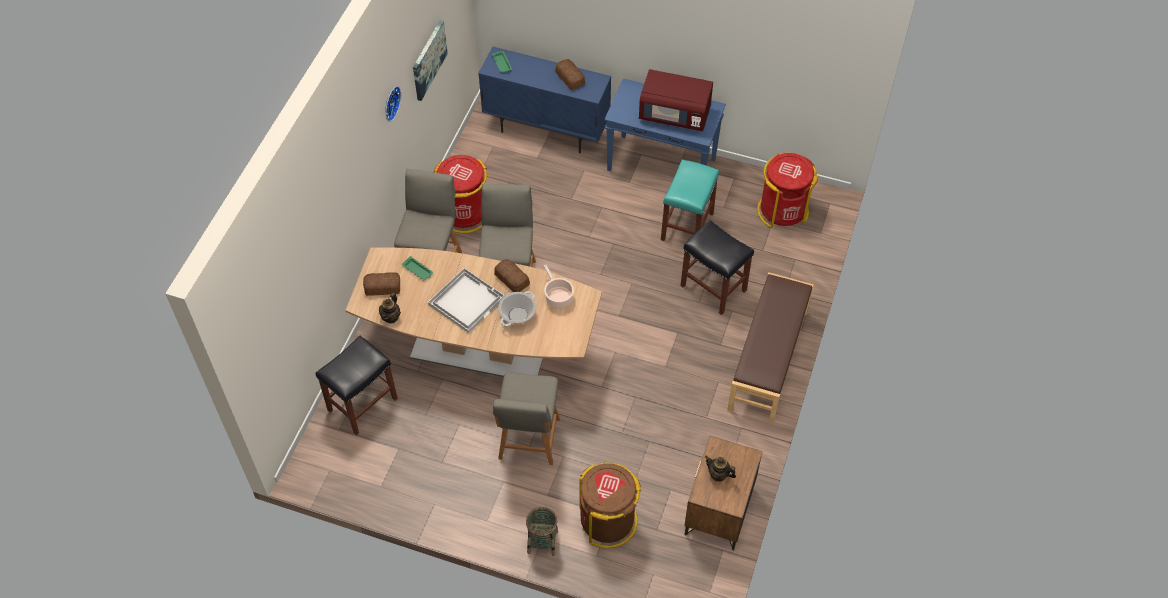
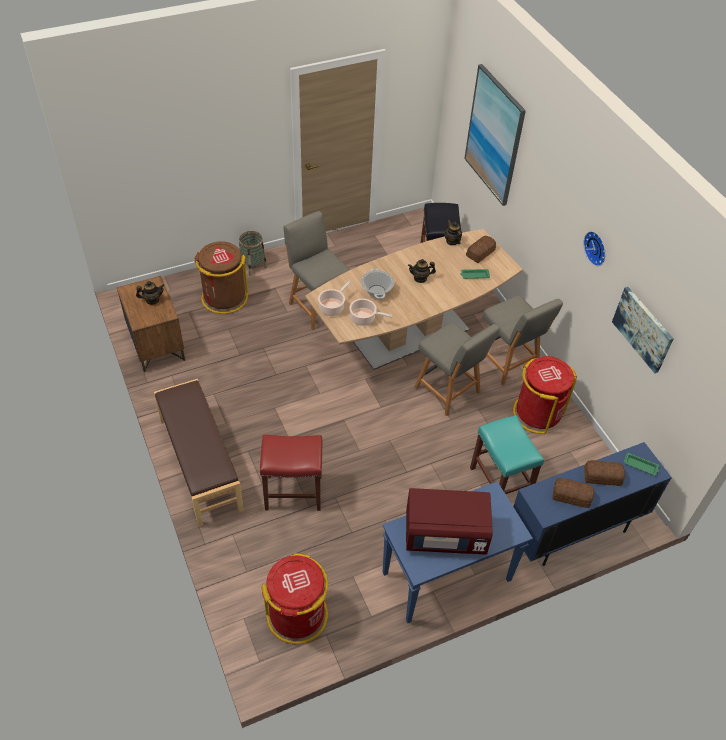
camera: 135 degrees right, 5 degrees down
white tray [428,268,505,333] -> teapot [408,259,436,283]
bread [494,259,530,292] -> bread moved to [584,460,625,486]
red microwave [639,69,713,131] -> red microwave turned 150 degrees counterclockwise [406,488,493,555]
turquoise stool [661,159,719,241] -> turquoise stool moved to [470,415,544,494]
black stool [681,220,754,315] -> red stool [260,435,322,511]
none -> cooking pot [318,281,351,316]
none -> picture [464,64,526,206]

